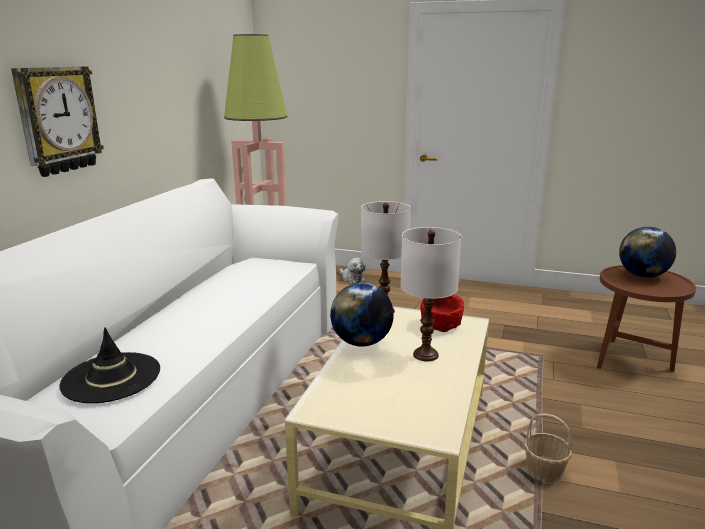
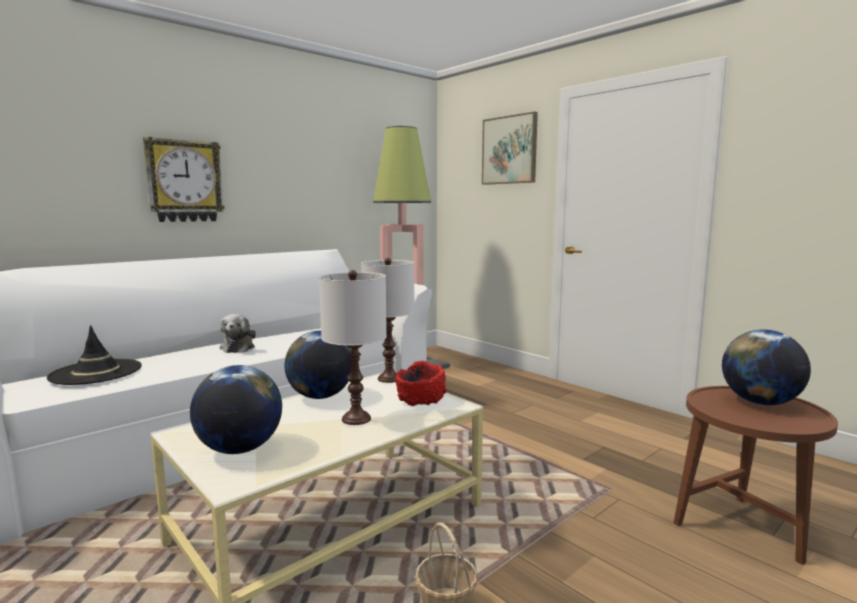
camera: 30 degrees right, 10 degrees down
plush toy [339,258,366,283] -> plush toy moved to [219,314,256,353]
none -> globe [190,365,282,454]
none -> picture [482,111,538,185]

